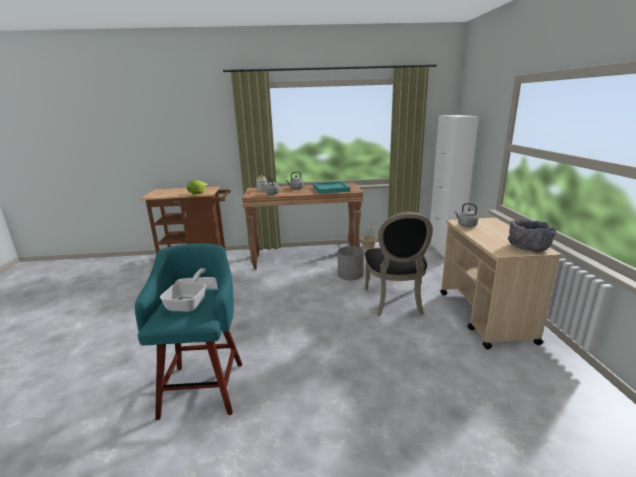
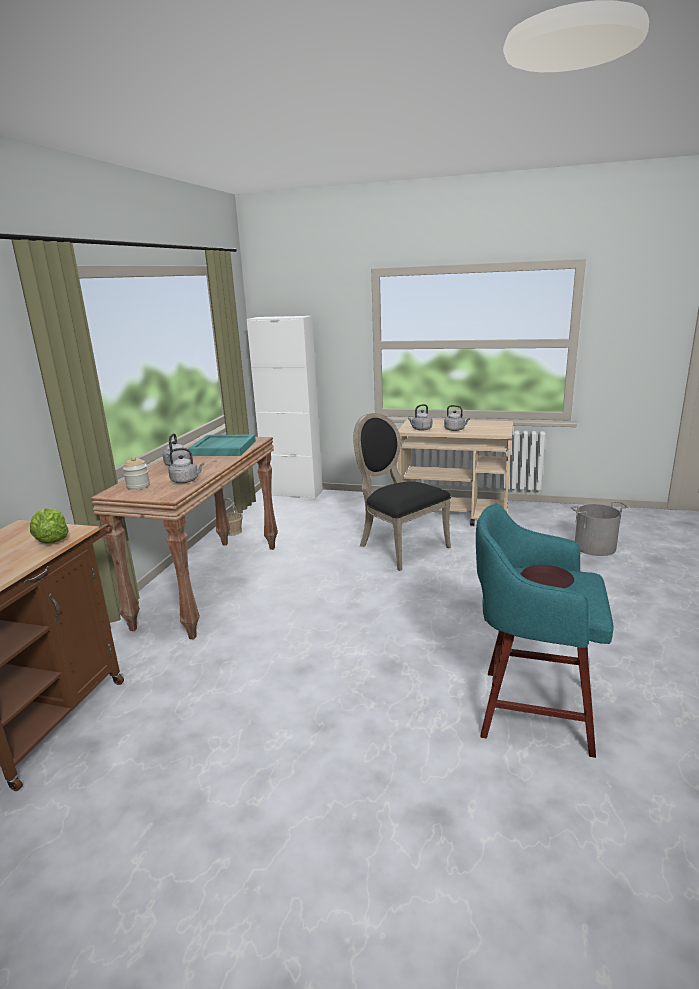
camera: 70 degrees left, 0 degrees up
frying pan [160,268,206,312] -> brown plate [521,565,574,588]
grey bucket [337,242,365,280] -> grey bucket moved to [570,501,629,556]
black chair [365,212,433,316] -> black chair turned 150 degrees counterclockwise [353,413,451,571]
grey bowl [508,220,556,252] -> none
none -> grey kettle [444,405,470,431]

